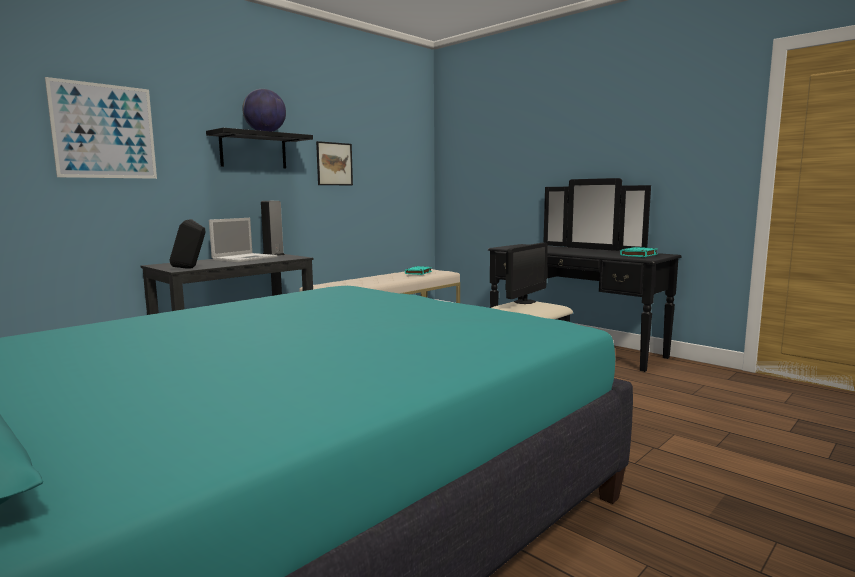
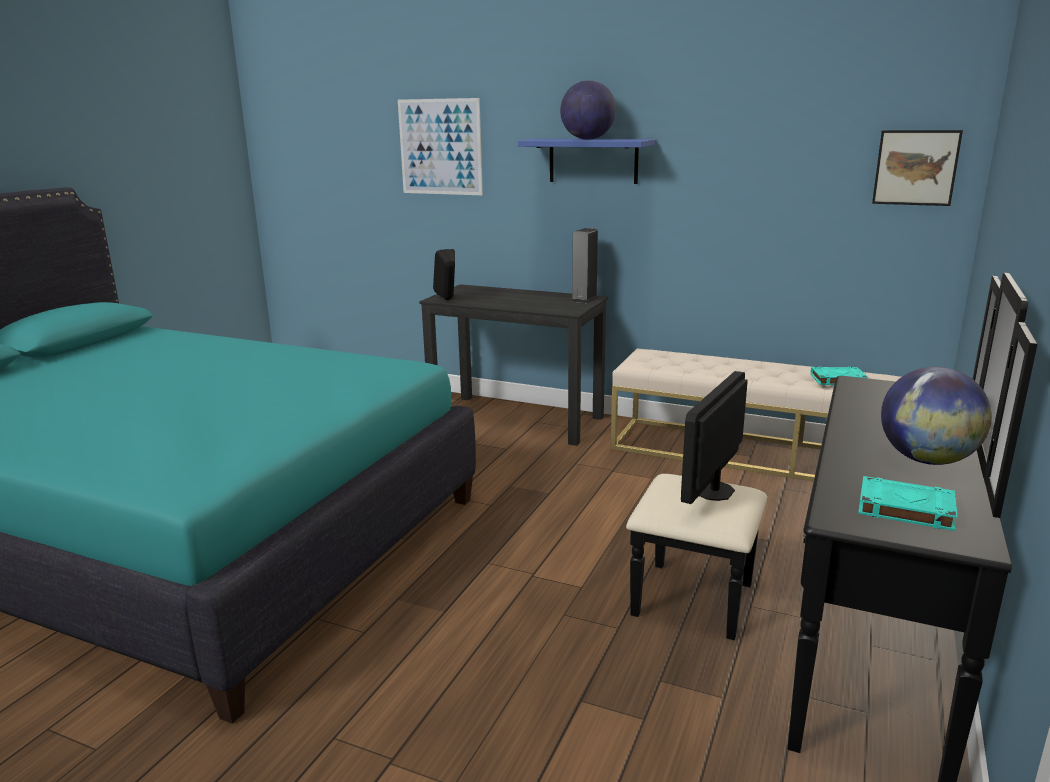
camera: 70 degrees right, 10 degrees up
black shelf [206,128,313,169] -> blue shelf [518,139,655,184]
laptop [209,218,277,263] -> none
picture [316,141,353,185] -> picture moved to [872,130,963,206]
monitor [506,243,548,304] -> monitor turned 105 degrees clockwise [681,371,748,504]
none -> globe [881,367,992,465]

